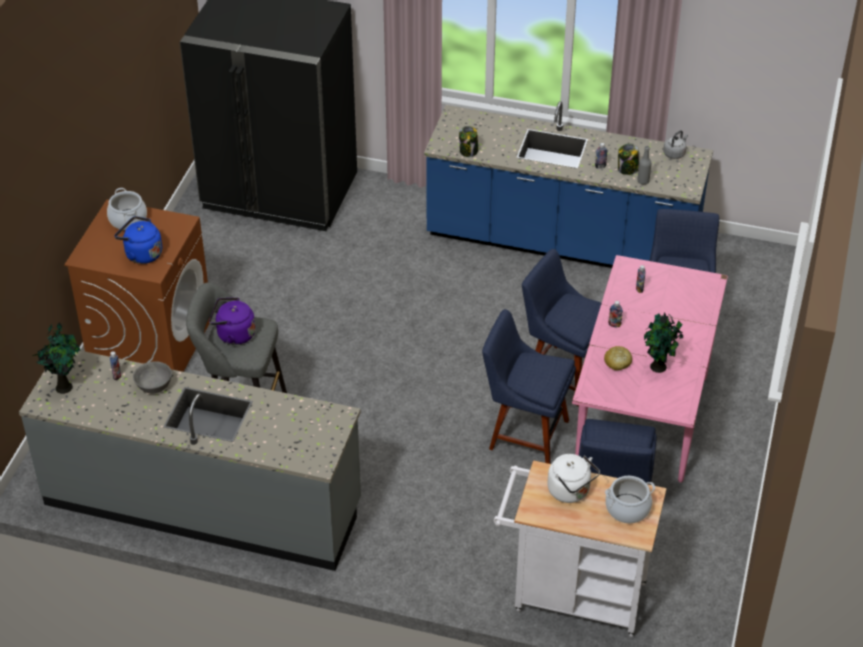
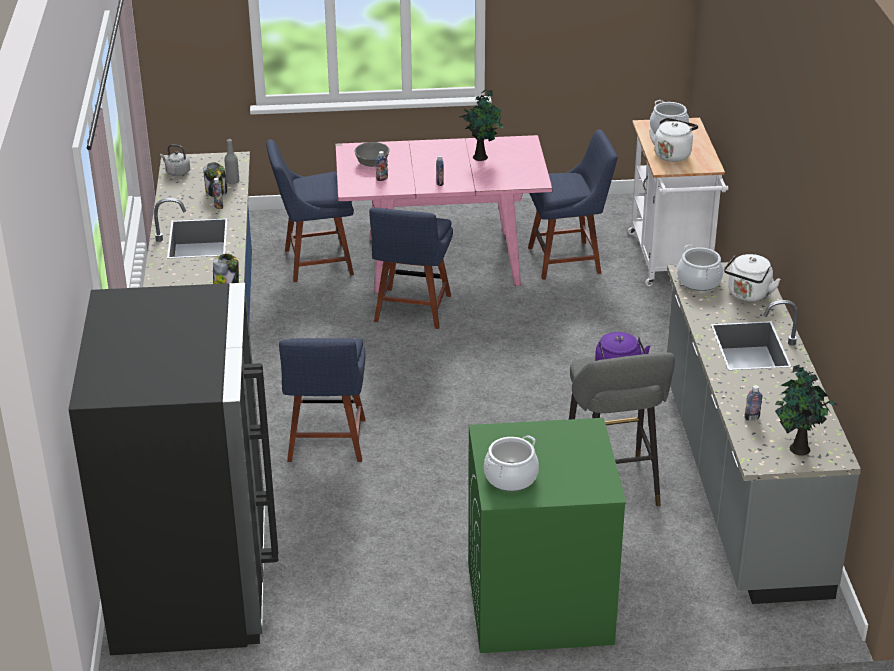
camera: 110 degrees left, 10 degrees down
brown washing machine [64,200,211,372] -> green washing machine [468,418,626,653]
blue kettle [115,216,162,264] -> none
grey bowl [133,361,172,393] -> grey bowl moved to [354,142,390,167]
blue chair [482,309,576,464] -> blue chair moved to [279,338,366,462]
bread [604,346,632,370] -> none
none -> cooking pot [677,245,723,291]
none -> white kettle [724,254,781,302]

